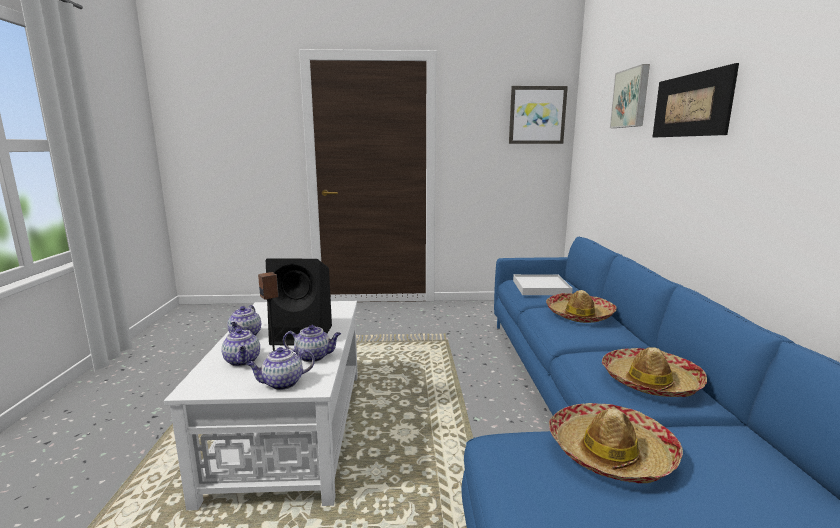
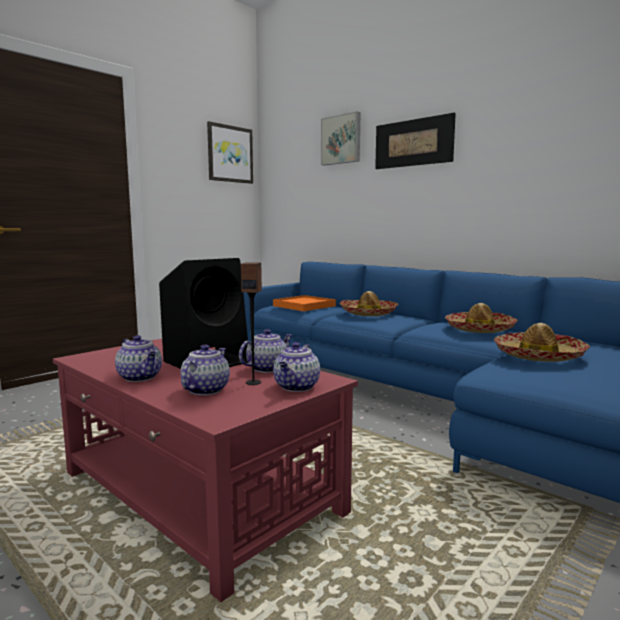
camera: 45 degrees left, 5 degrees down
white coffee table [164,301,358,510] -> red coffee table [53,339,358,602]
teapot [221,327,260,366] -> teapot turned 90 degrees counterclockwise [181,344,230,395]
white tray [513,274,573,295] -> orange tray [273,295,336,311]

